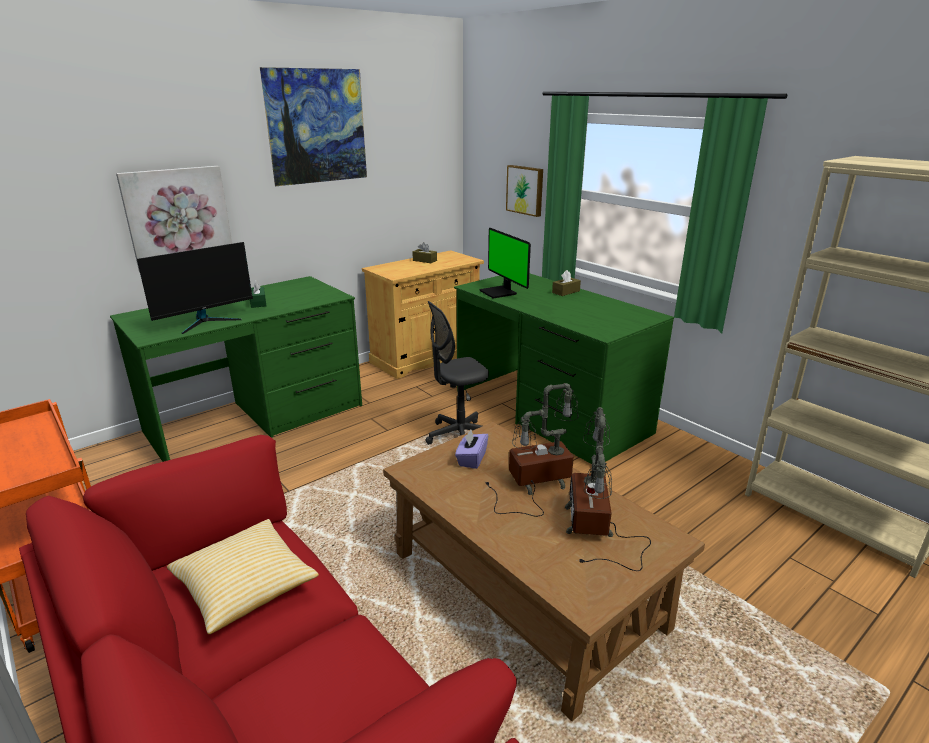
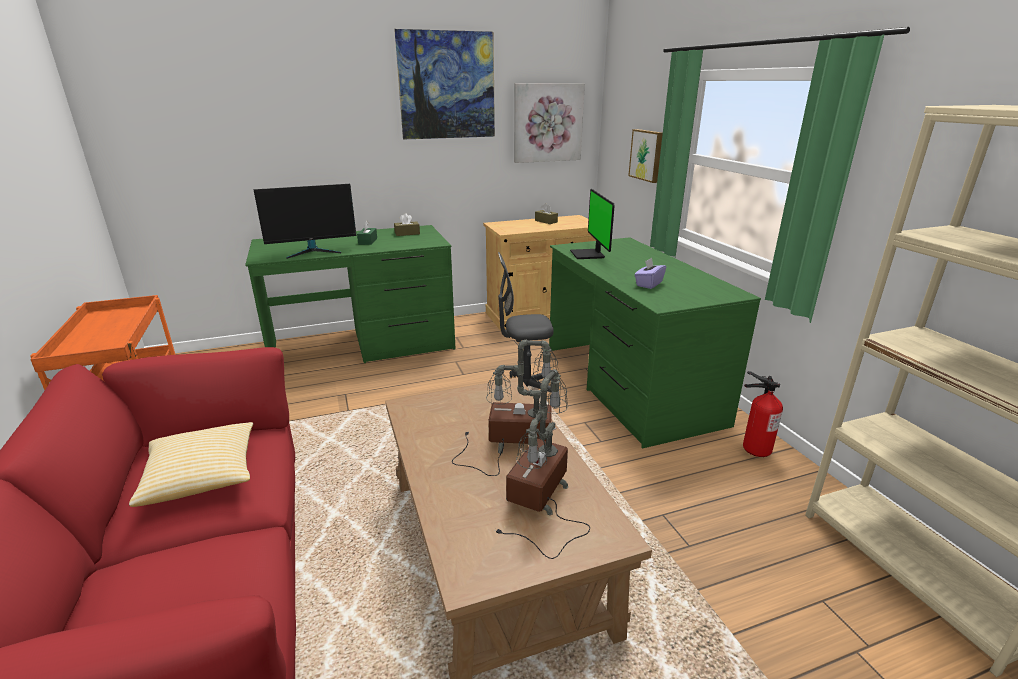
camera: 20 degrees right, 0 degrees up
picture [116,166,232,272] -> picture moved to [514,83,585,163]
purple tissue box [455,429,488,469] -> purple tissue box moved to [635,258,666,289]
brown tissue box [552,270,581,296] -> brown tissue box moved to [394,213,420,236]
none -> fire extinguisher [743,371,783,457]

